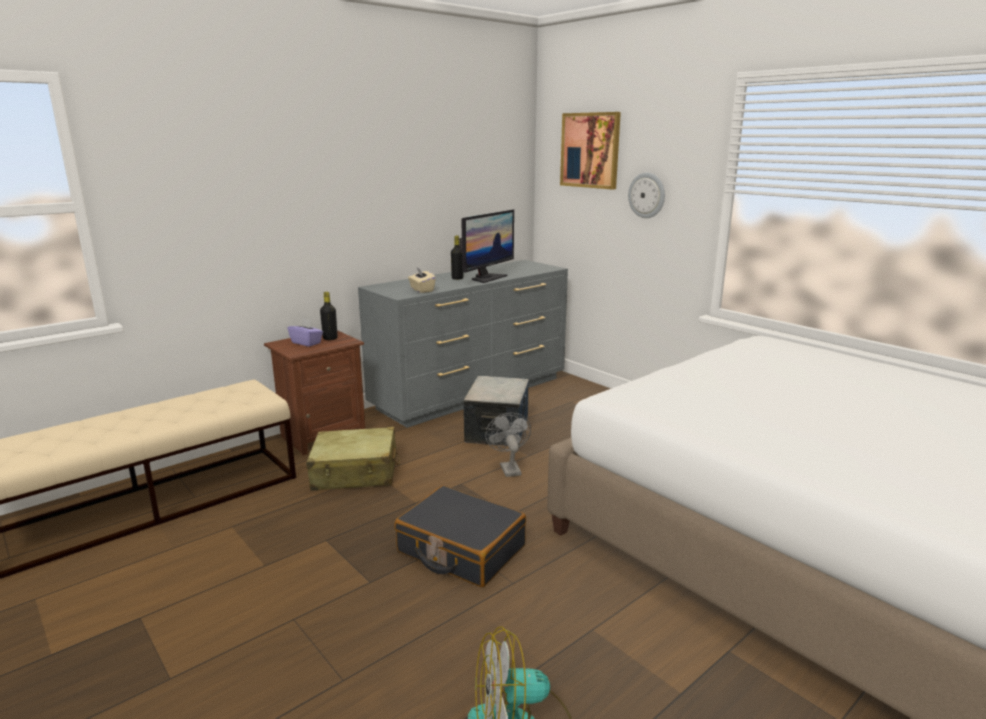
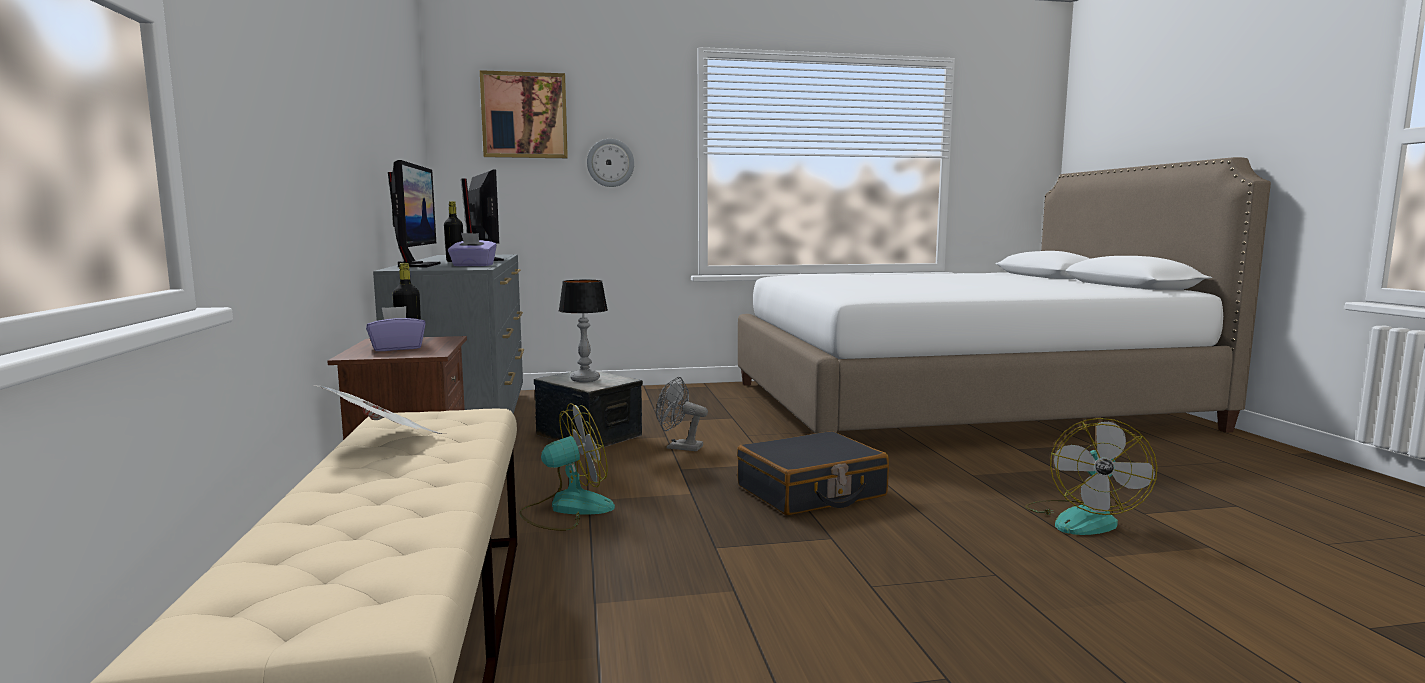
camera: 60 degrees left, 10 degrees down
beige suitcase [306,427,400,491] -> fan [519,403,615,531]
beige tissue box [408,268,436,293] -> purple tissue box [448,233,497,266]
none -> newspaper [314,385,445,434]
none -> monitor [388,160,441,267]
none -> table lamp [559,280,608,382]

